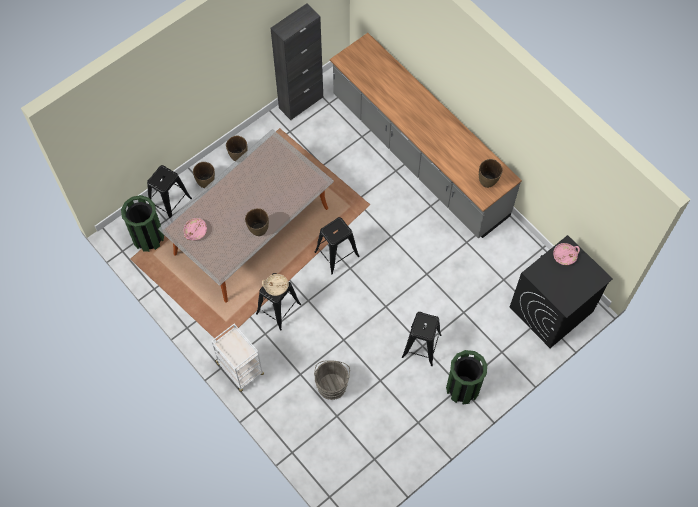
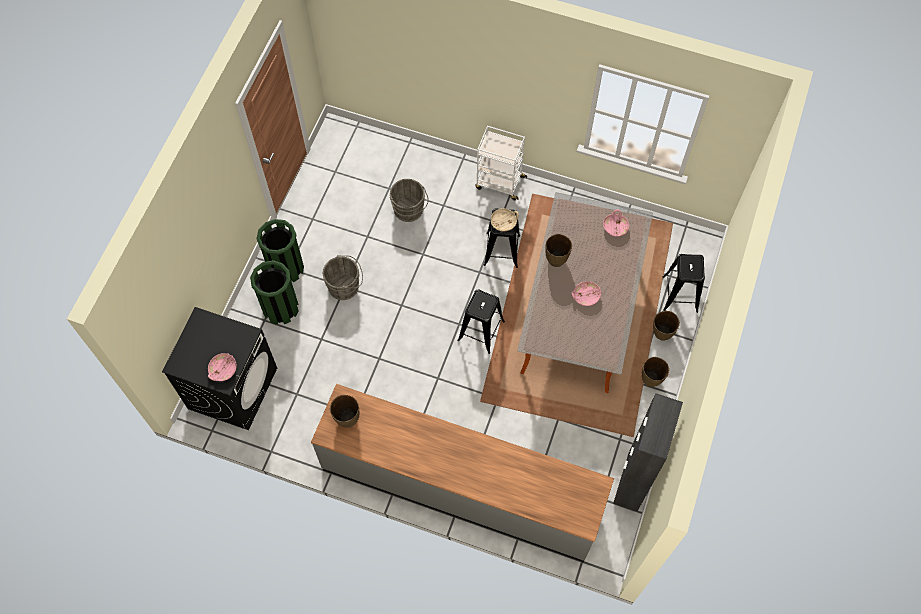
camera: 150 degrees right, 0 degrees up
green trash can [121,195,164,252] -> green trash can moved to [250,260,299,325]
black stool [402,312,442,366] -> grey bucket [323,255,363,300]
none -> pink bowl [571,281,601,306]

